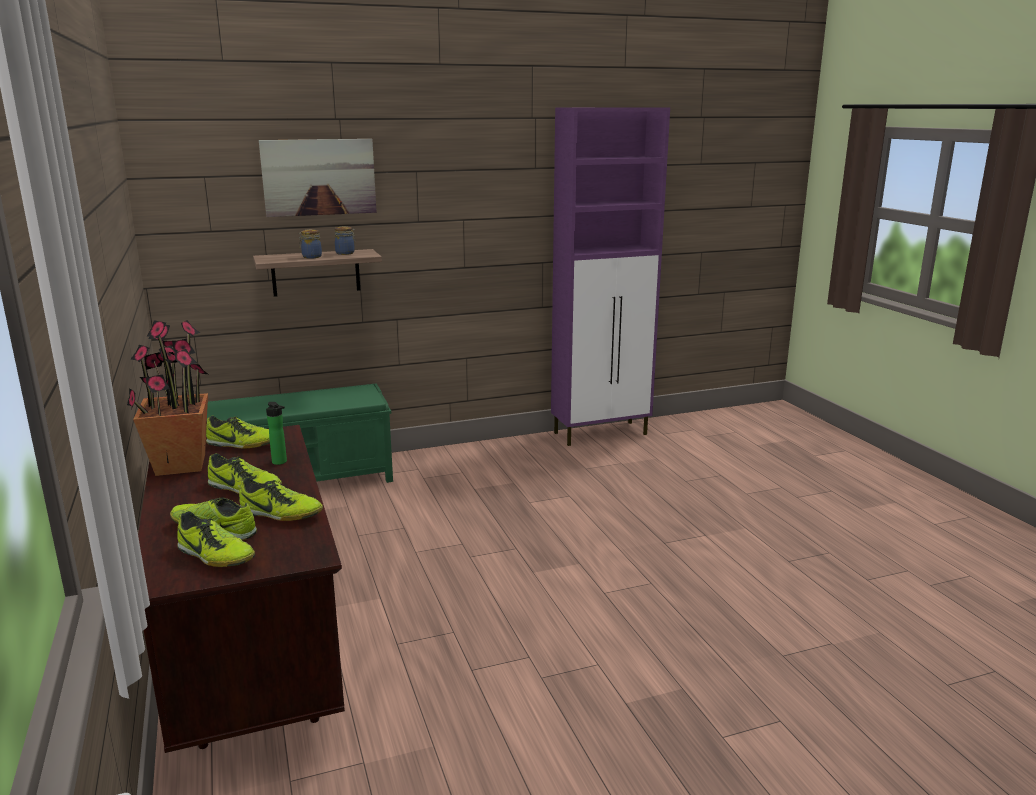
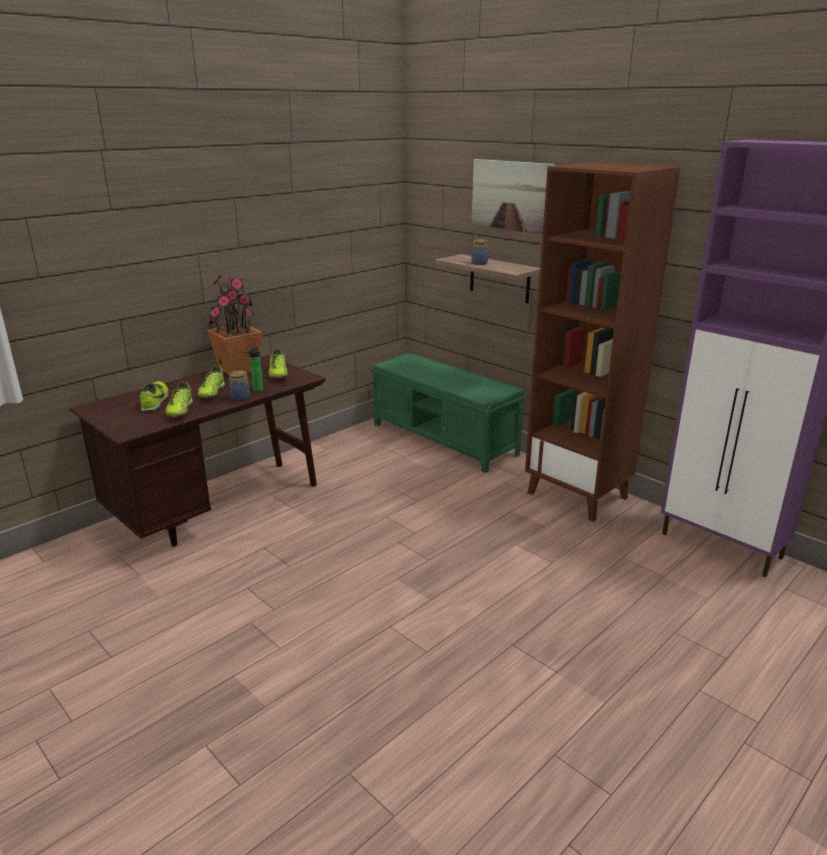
camera: 65 degrees right, 5 degrees up
shoe [177,511,255,567] -> none
jar [334,226,356,255] -> jar moved to [229,370,250,401]
none -> brown bookcase [525,162,680,522]

